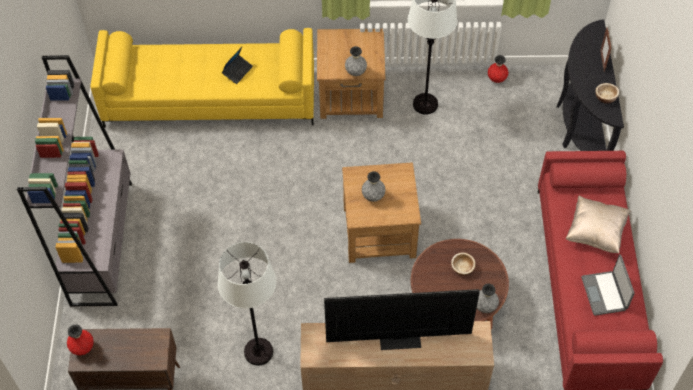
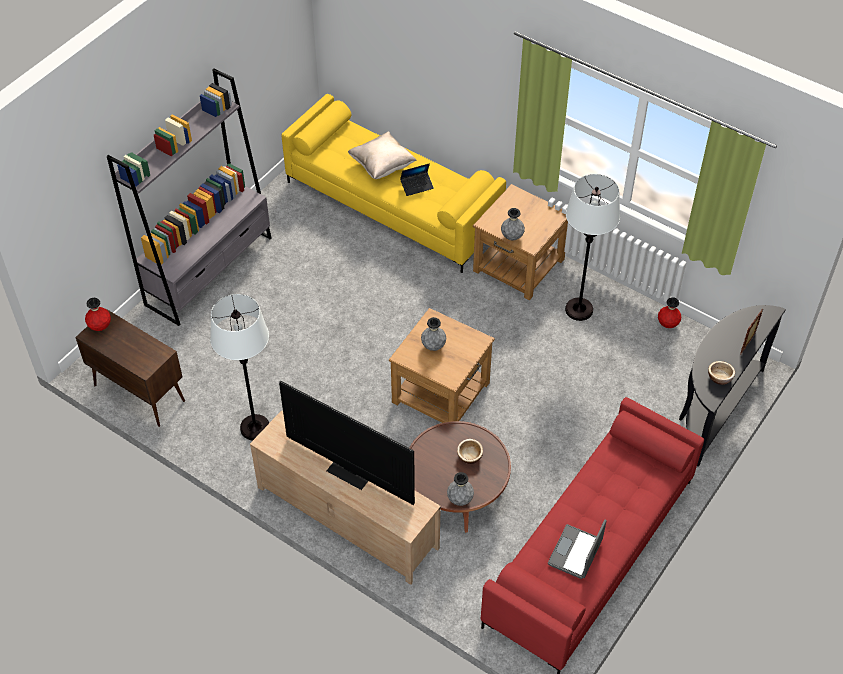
camera: 35 degrees right, 5 degrees down
beige pillow [566,195,631,253] -> beige pillow moved to [348,131,417,179]

